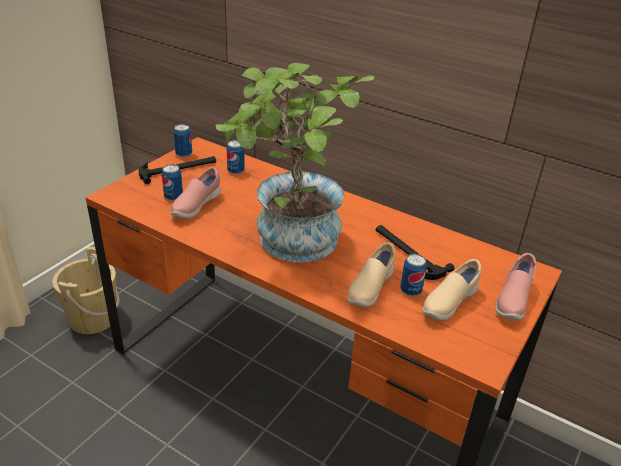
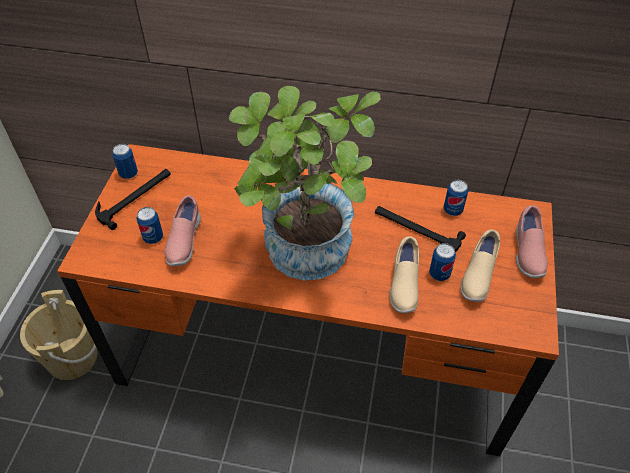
camera: 20 degrees left, 15 degrees up
can [227,140,245,174] -> can moved to [443,180,468,216]

